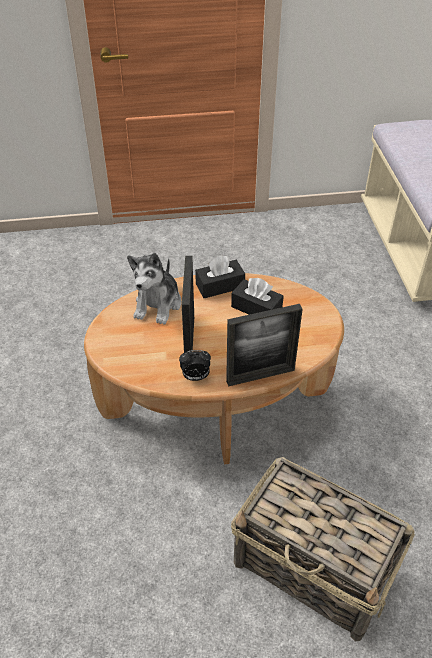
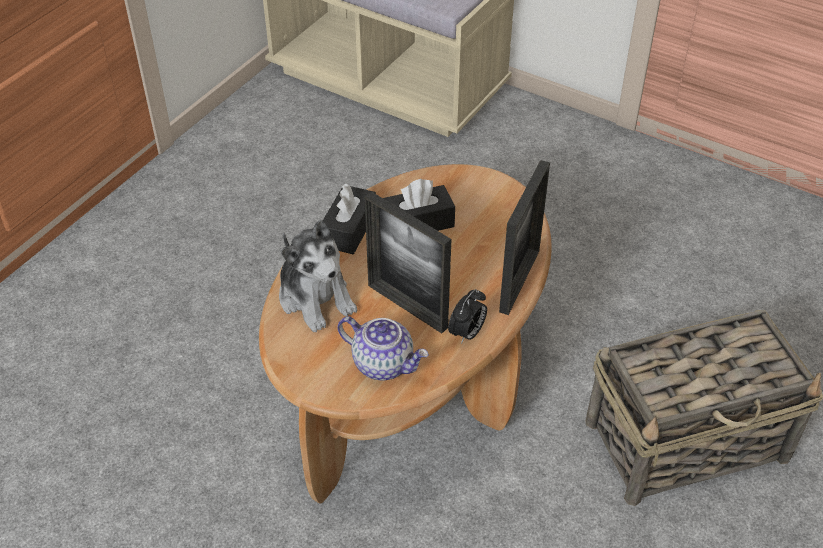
camera: 50 degrees left, 0 degrees up
none -> teapot [337,317,429,380]

